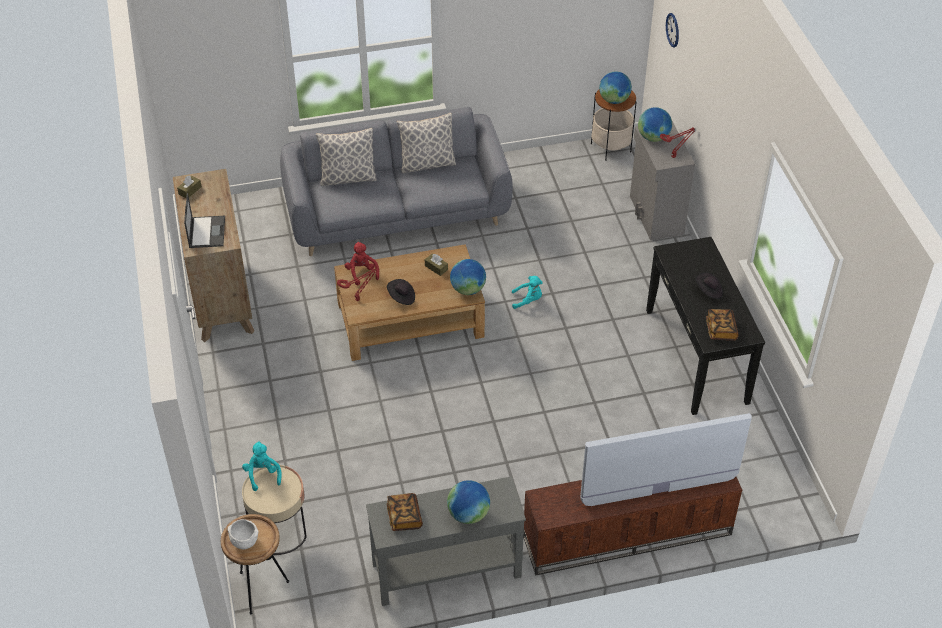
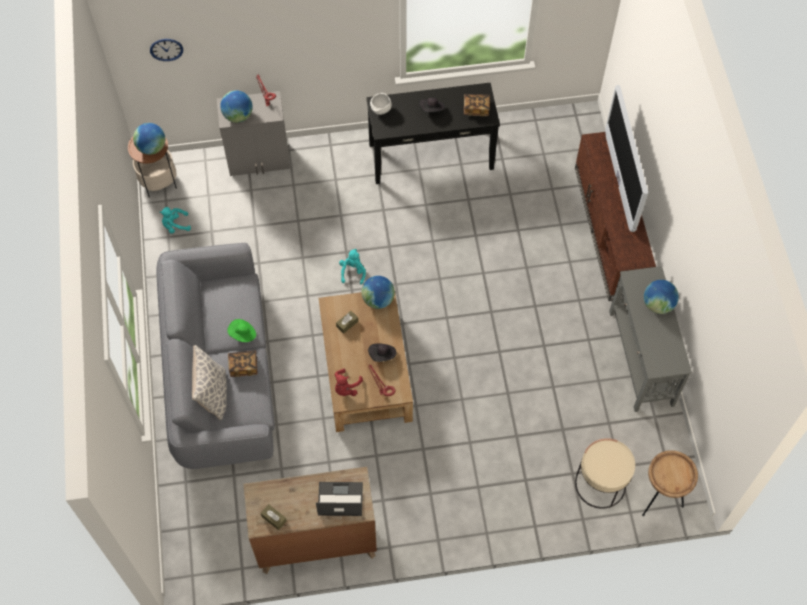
camera: 85 degrees left, 15 degrees up
white bowl [227,519,258,549] -> white bowl moved to [370,93,392,115]
turquoise plush toy [242,441,282,491] -> turquoise plush toy moved to [159,207,191,234]
red plush toy [345,242,379,285] -> red plush toy turned 45 degrees counterclockwise [335,368,363,396]
book [387,493,423,531] -> book moved to [228,350,258,377]
pillow [397,113,456,173] -> none
none -> green hat [227,319,256,342]

